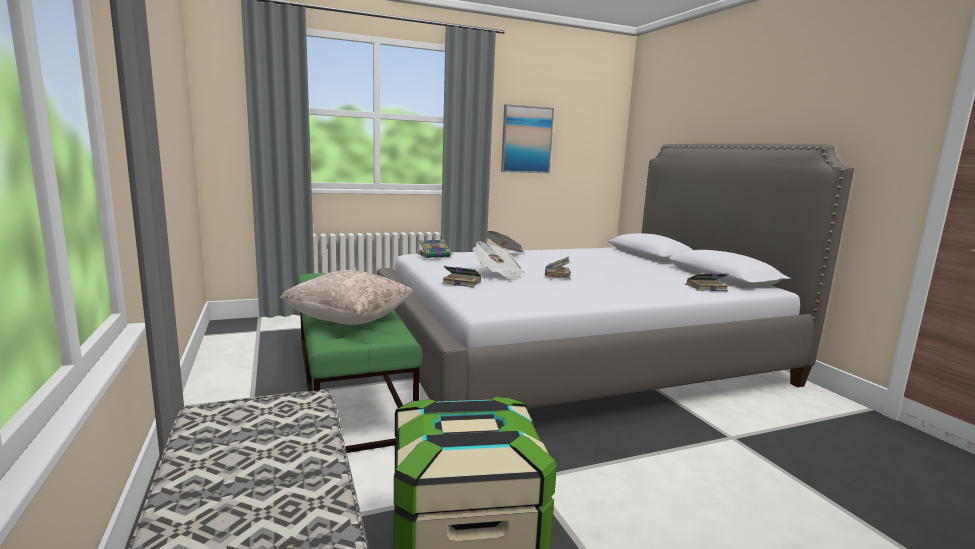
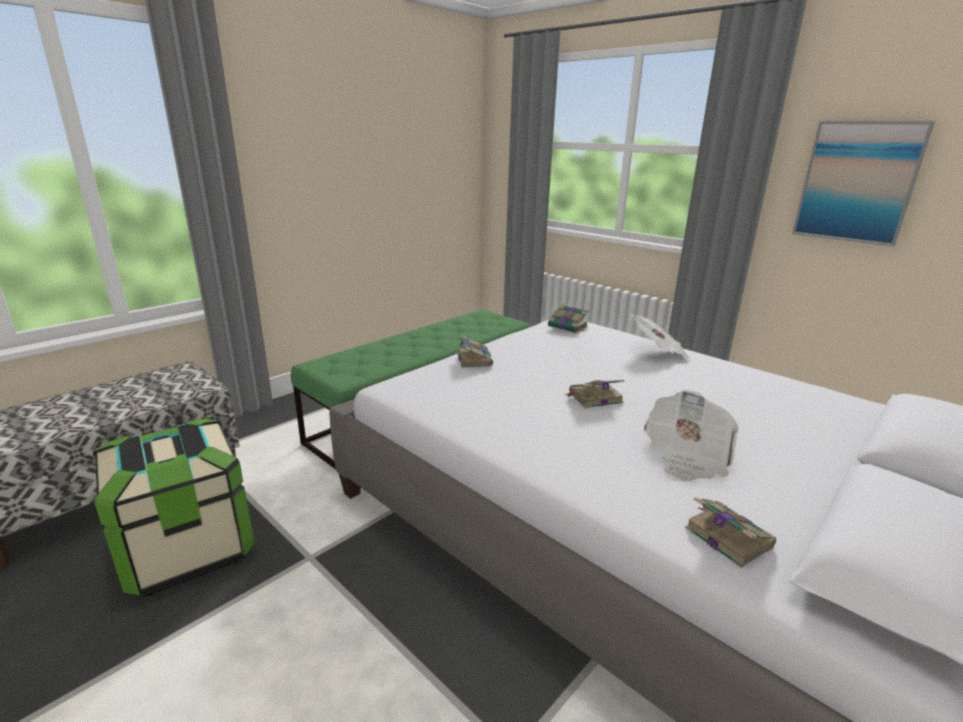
camera: 65 degrees right, 10 degrees up
beige pillow [280,270,414,325] -> none
newspaper [473,242,524,281] -> newspaper moved to [644,390,739,482]

